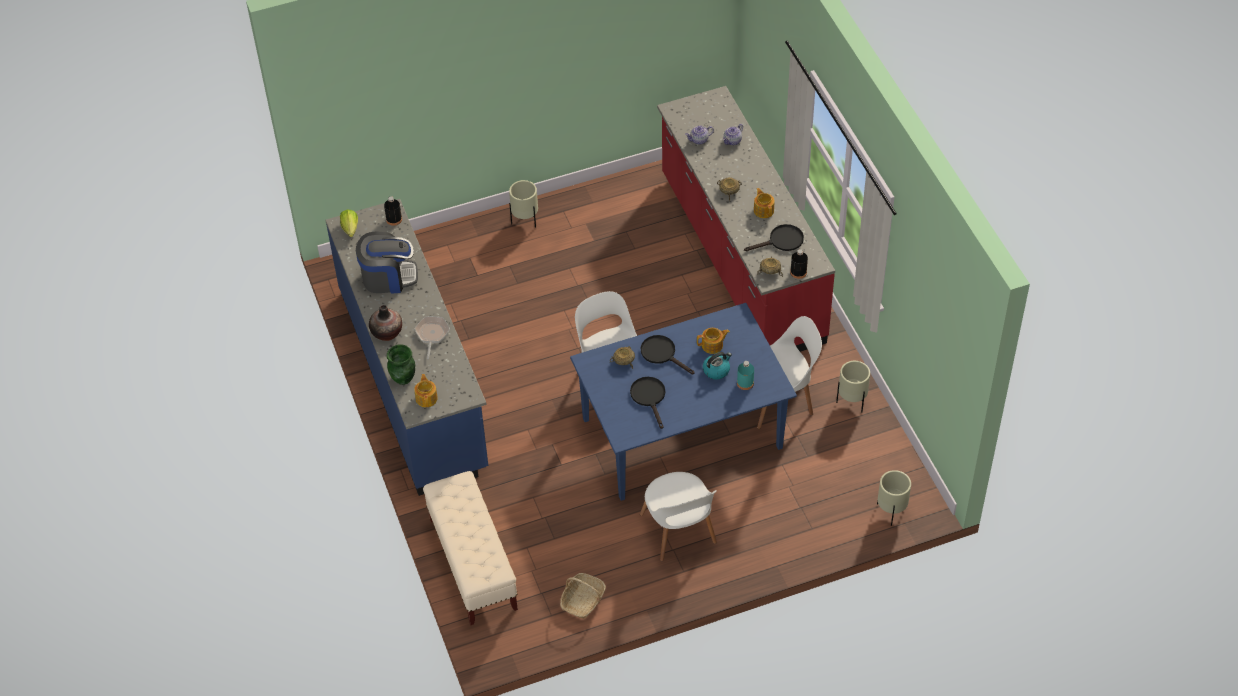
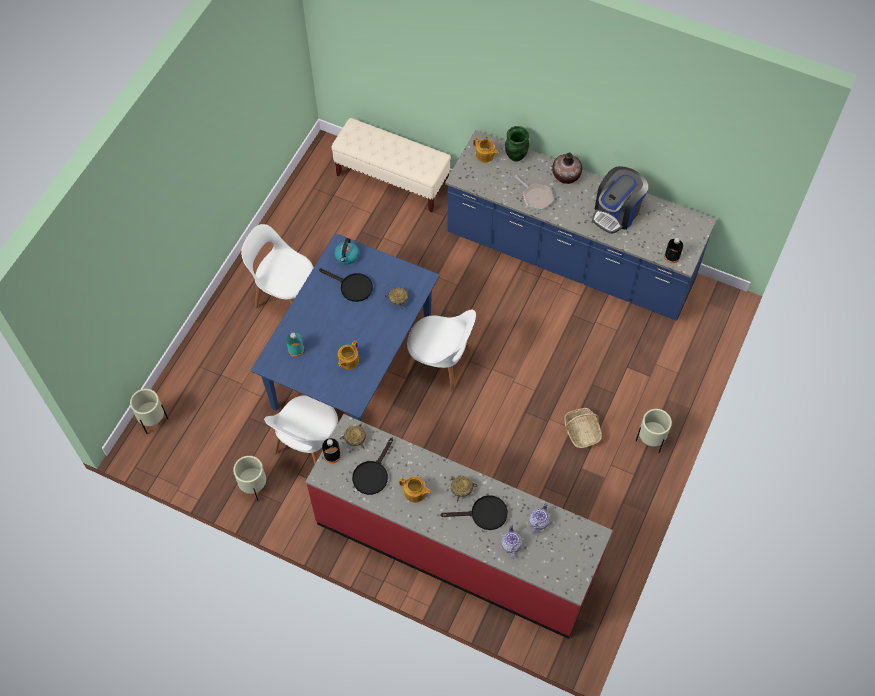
camera: 135 degrees right, 10 degrees up
lettuce [340,210,358,237] -> none
basket [560,573,606,619] -> basket moved to [564,408,602,448]
black frying pan [641,335,694,374] -> black frying pan moved to [440,495,508,530]
kettle [703,352,732,379] -> kettle moved to [334,238,359,264]

